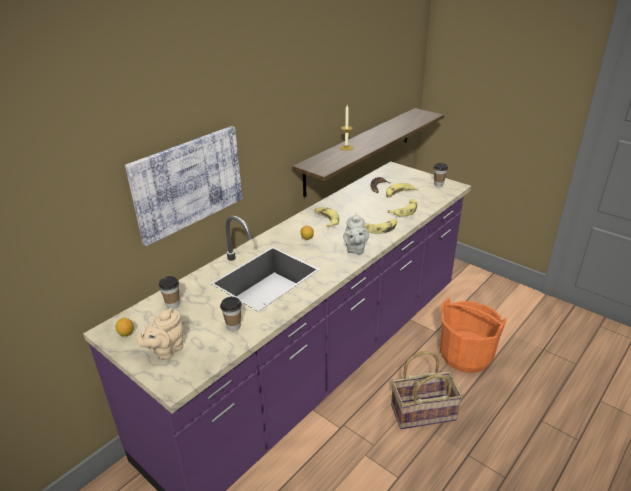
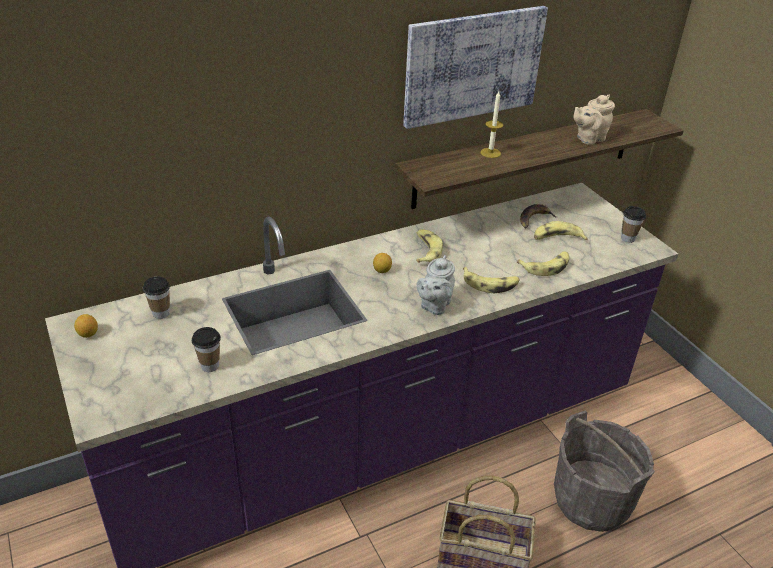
camera: 20 degrees right, 5 degrees up
picture [125,126,242,246] -> picture moved to [403,6,548,129]
beige teapot [137,308,183,360] -> beige teapot moved to [573,95,615,145]
orange bucket [440,298,507,373] -> grey bucket [554,411,655,532]

